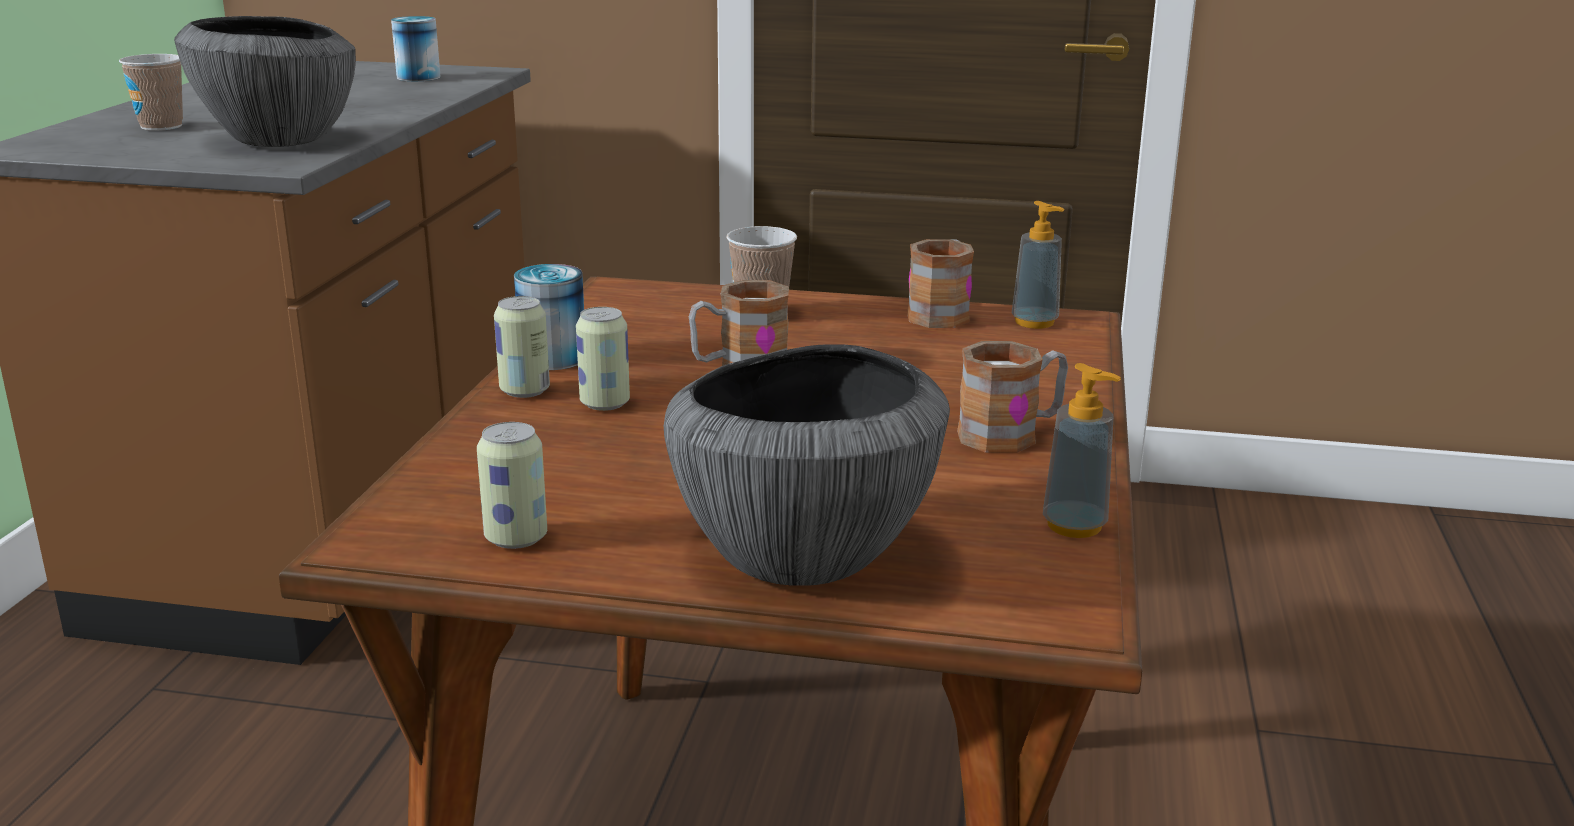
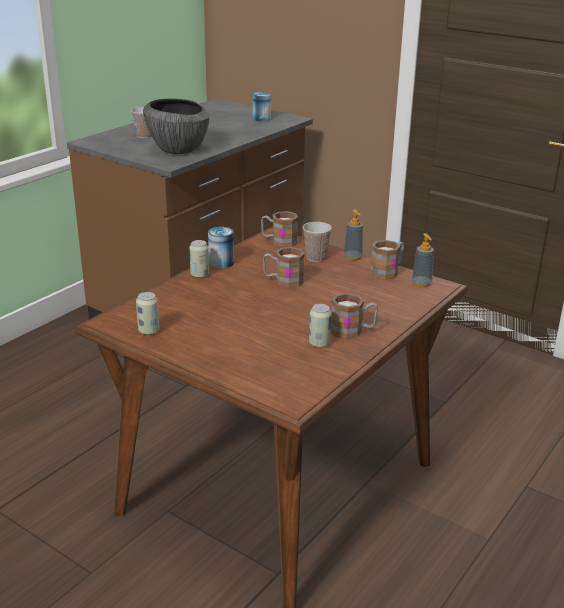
camera: 25 degrees right, 5 degrees up
can [576,307,630,411] -> can moved to [309,304,332,348]
bowl [664,344,950,586] -> none
soap dispenser [1043,363,1121,538] -> soap dispenser moved to [344,209,363,261]
none -> mug [261,211,298,248]

